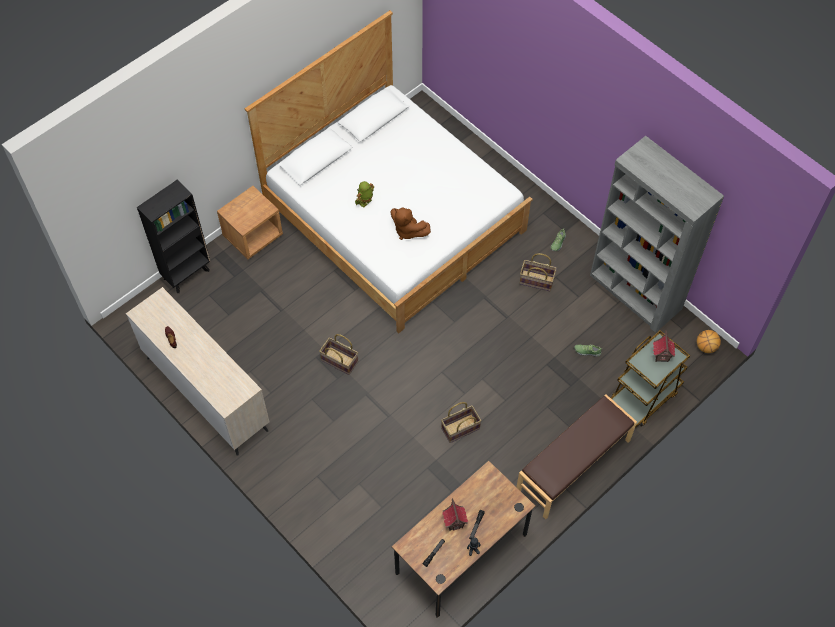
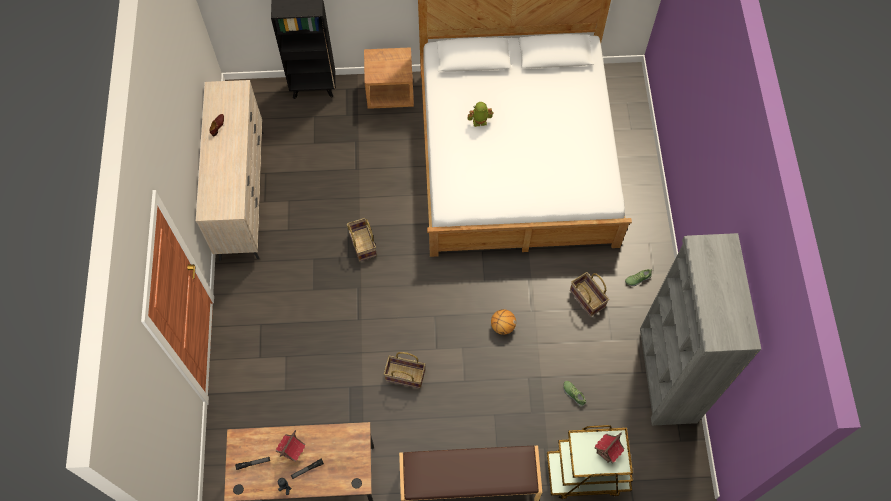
camera: 40 degrees right, 5 degrees up
brown plush toy [390,207,431,240] -> none
basketball [697,330,721,353] -> basketball moved to [491,309,516,335]

